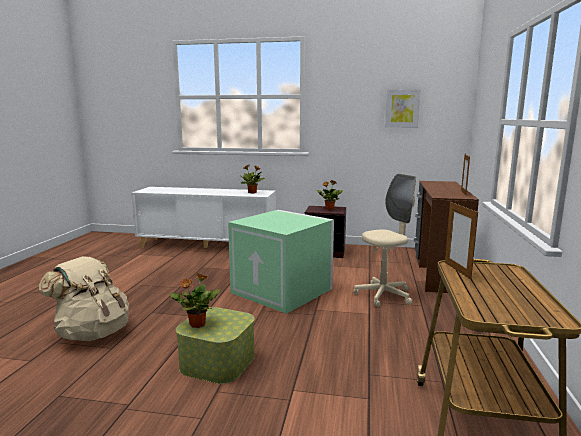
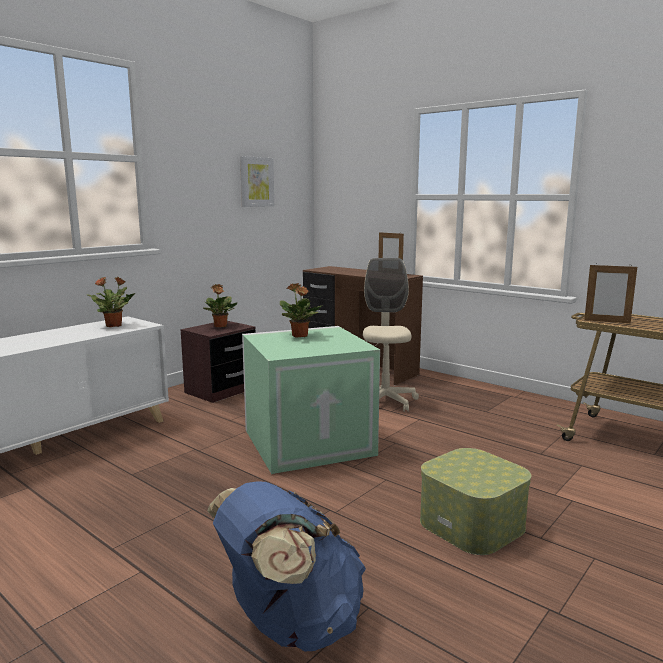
camera: 60 degrees left, 0 degrees up
beige backpack [39,256,129,341] -> blue backpack [207,481,366,651]
potted plant [170,273,220,328] -> potted plant moved to [280,283,323,338]

